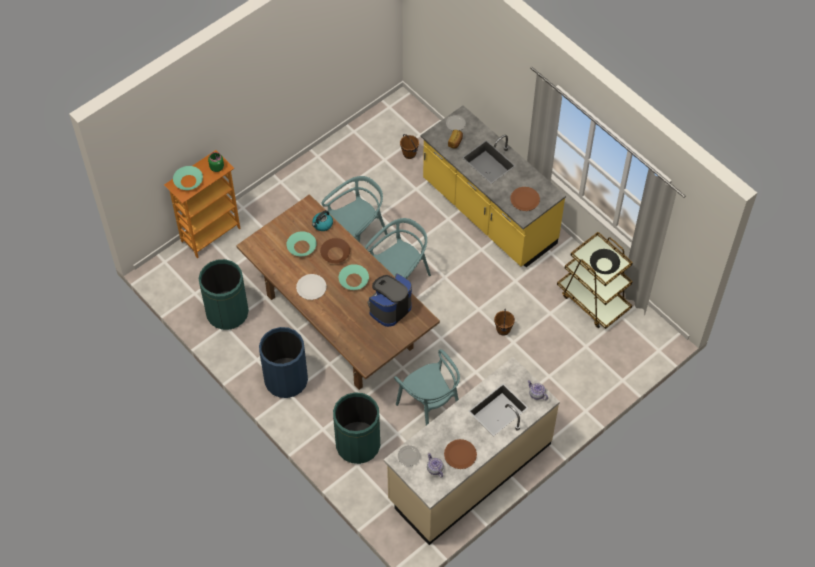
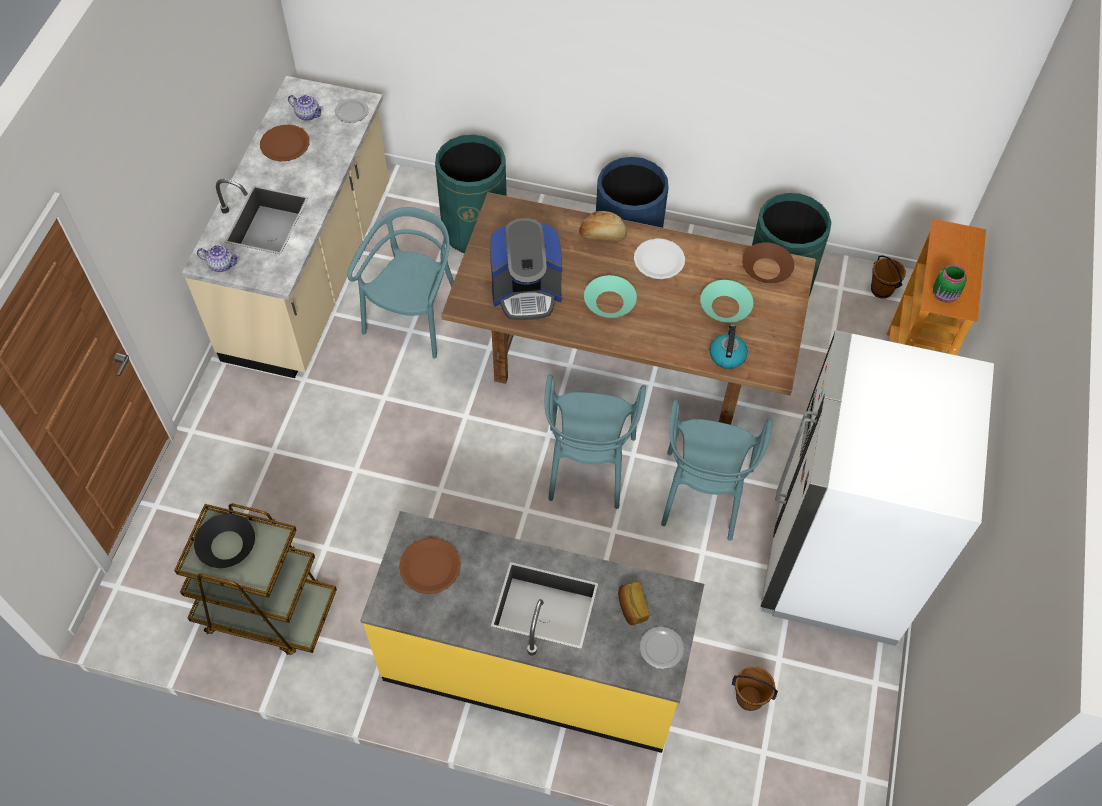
camera: 145 degrees right, 0 degrees up
turquoise bowl [173,166,203,190] -> none
brown bowl [320,238,350,263] -> brown bowl moved to [742,242,794,283]
coffee machine [368,273,412,327] -> coffee machine turned 75 degrees clockwise [490,218,562,320]
turquoise chair [394,349,460,425] -> turquoise chair turned 90 degrees clockwise [347,207,454,359]
brown bucket [494,309,515,336] -> brown bucket moved to [871,255,906,299]
none -> bread [579,211,627,242]
none -> white fridge [760,330,994,646]

